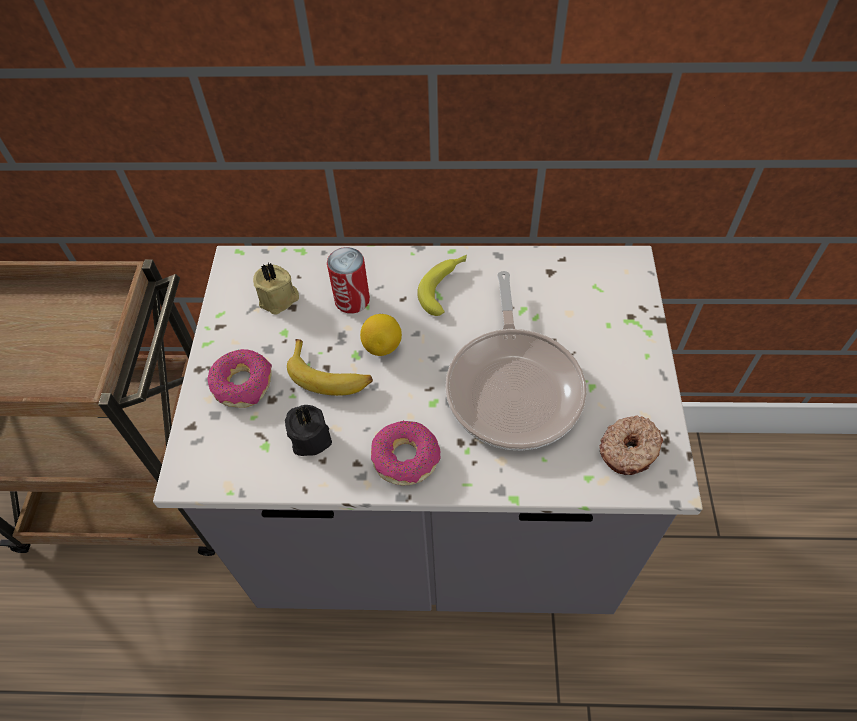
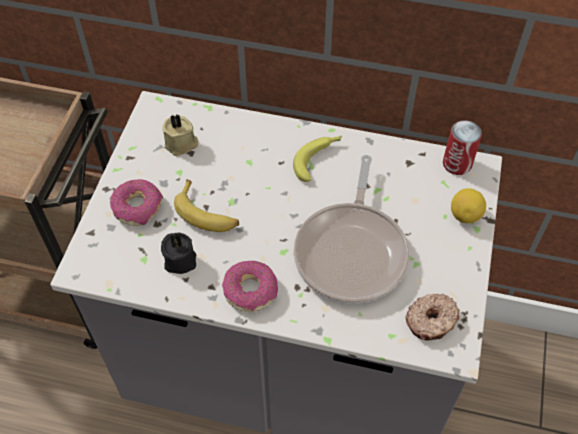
camera: 10 degrees right, 0 degrees up
can [327,247,370,314] -> can moved to [443,120,482,175]
lemon [360,314,402,356] -> lemon moved to [451,188,486,223]

